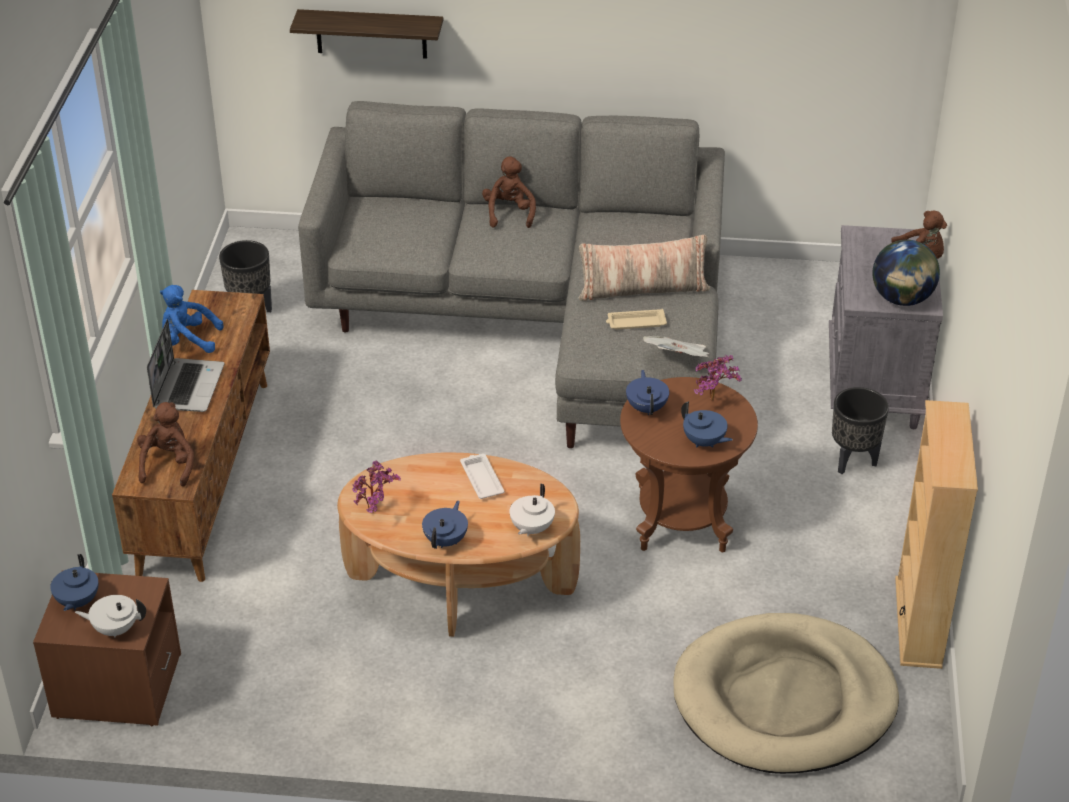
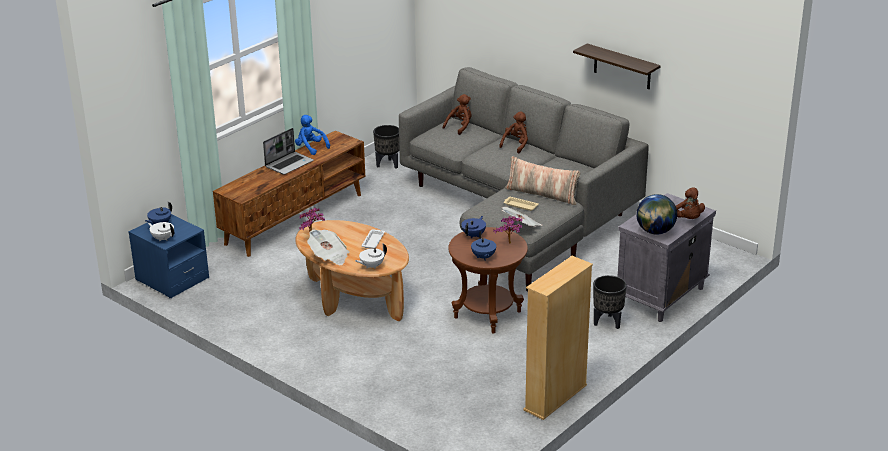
camera: 35 degrees right, 10 degrees down
brown nightstand [33,570,181,726] -> blue nightstand [129,214,209,298]
brown plush toy [137,402,194,487] -> brown plush toy moved to [443,94,471,135]
shelf [290,9,443,59] -> shelf moved to [573,44,661,89]
blue teapot [422,501,468,549] -> newspaper [307,230,350,265]
beige dog bed [673,613,899,774] -> none

